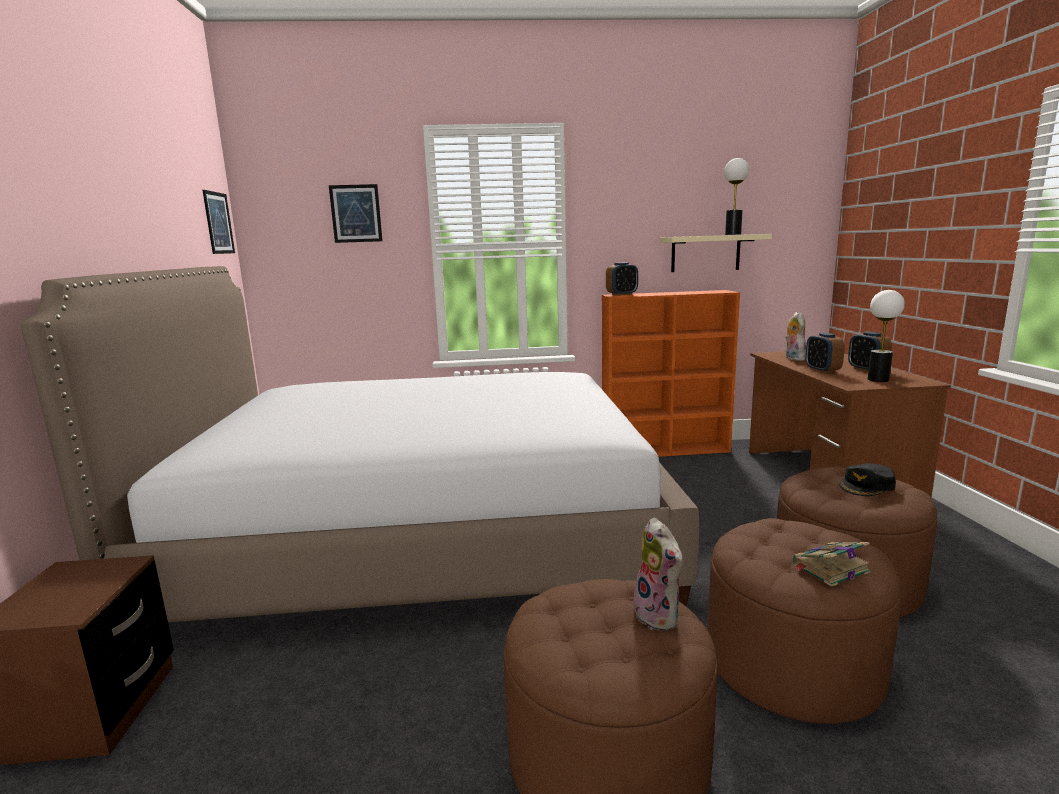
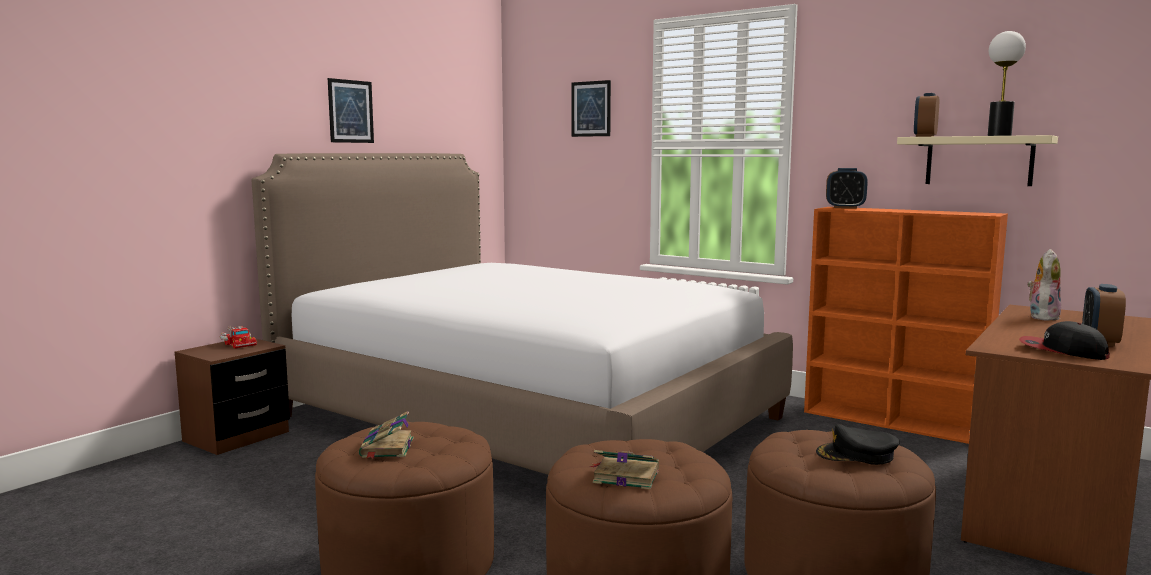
camera: 40 degrees right, 5 degrees down
picture [202,190,235,254] -> picture moved to [328,78,374,143]
plush toy [633,518,683,631] -> none
alarm clock [805,333,845,373] -> alarm clock moved to [914,93,939,137]
table lamp [868,290,905,382] -> cap [1019,321,1110,360]
none -> toy truck [220,326,257,349]
none -> book [359,411,414,459]

